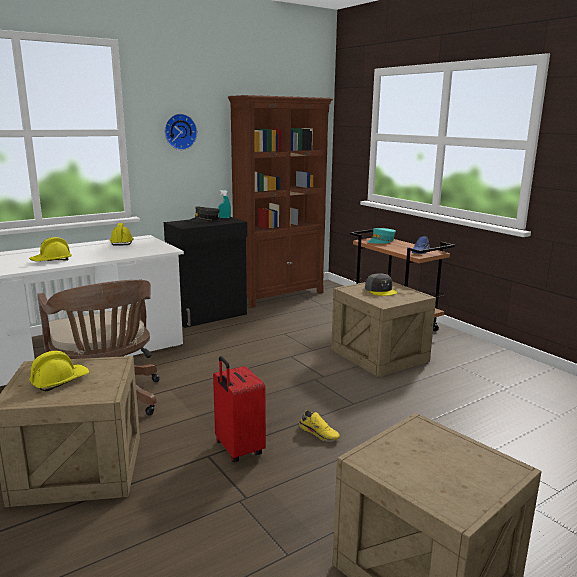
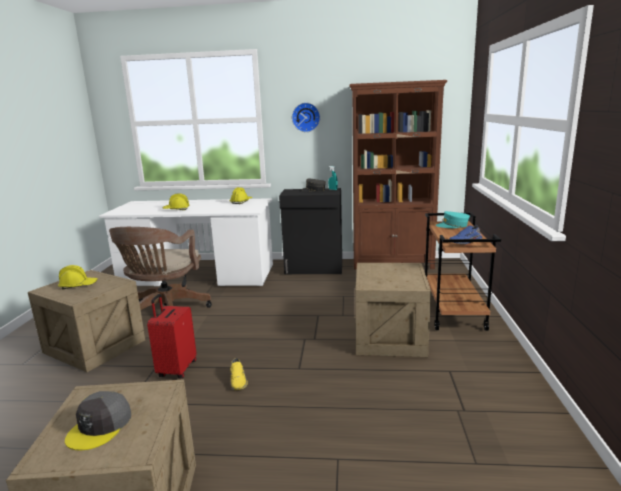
camera: 40 degrees right, 0 degrees up
grey cap [365,273,397,296] -> grey cap moved to [65,391,131,450]

